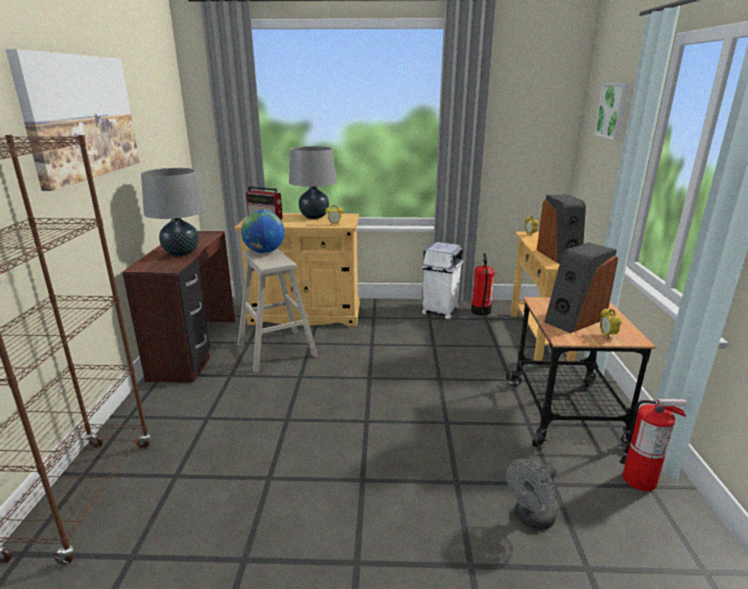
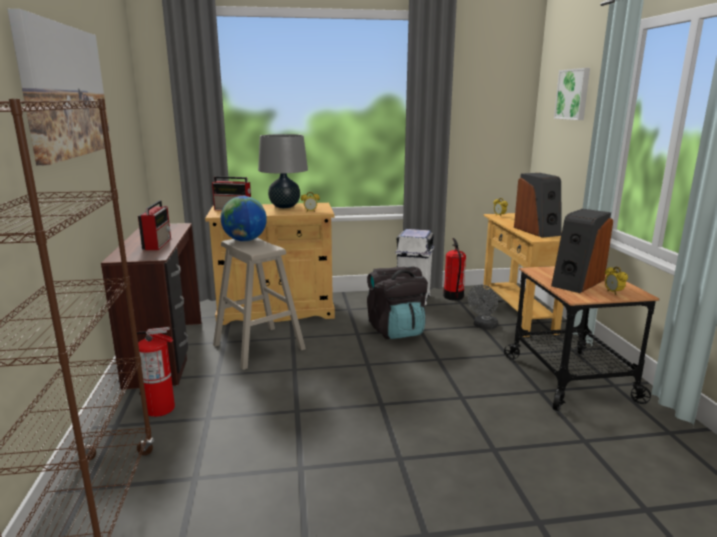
camera: 10 degrees left, 5 degrees down
grey table lamp [141,168,205,256] -> radio [138,200,171,250]
grey fan [506,459,557,530] -> grey fan moved to [468,285,498,330]
fire extinguisher [619,398,687,491] -> fire extinguisher moved to [137,327,175,417]
none -> black backpack [367,266,428,339]

